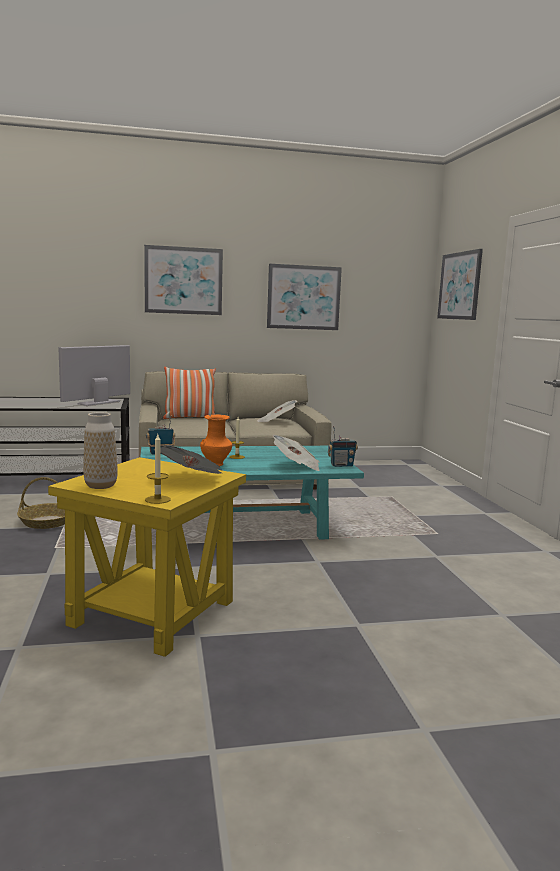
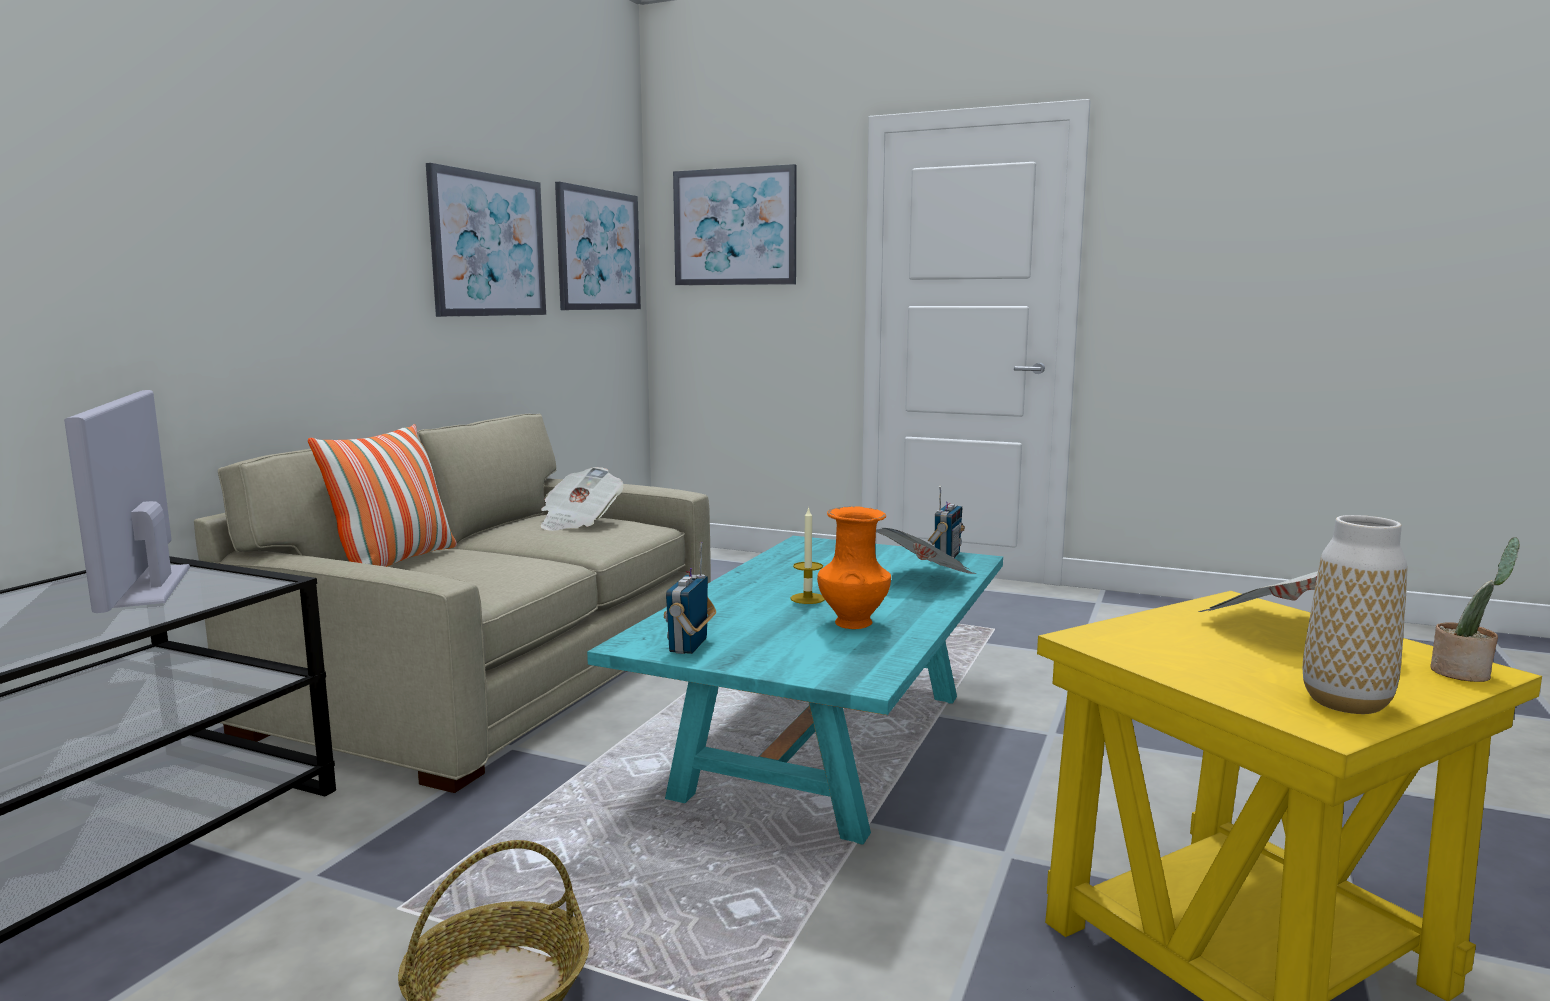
camera: 55 degrees left, 0 degrees up
picture [144,245,223,315] -> picture moved to [555,182,641,310]
candle [145,434,171,504] -> potted plant [1430,537,1520,682]

